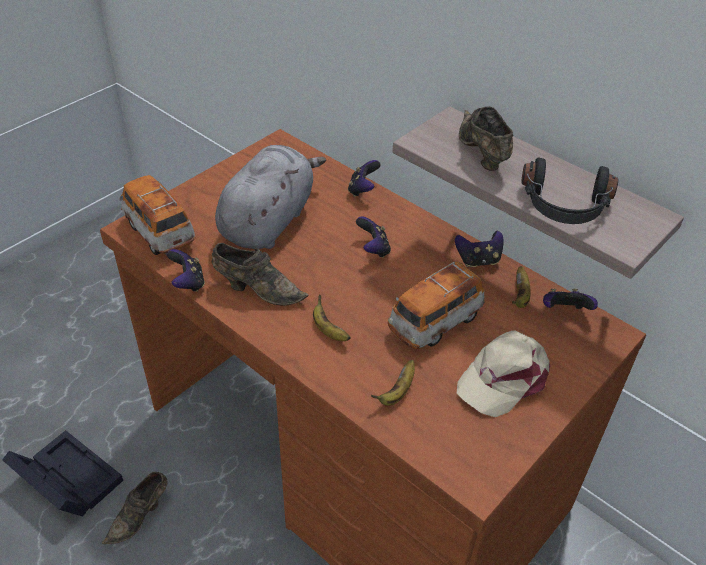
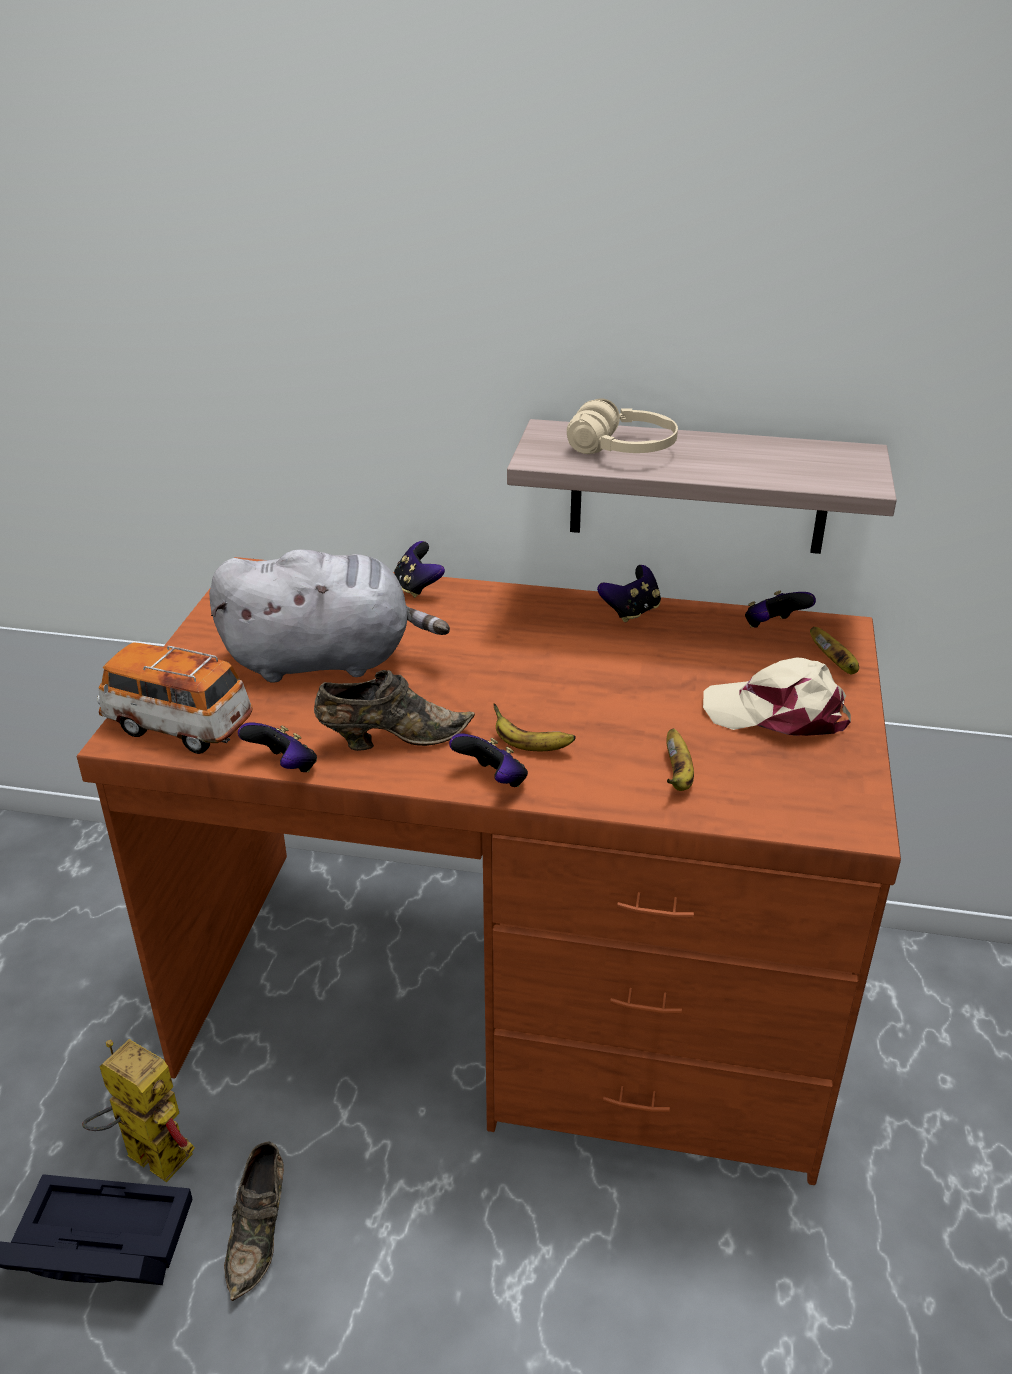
camera: 30 degrees left, 10 degrees down
grey plush toy [215,145,326,249] -> grey plush toy turned 90 degrees clockwise [209,550,450,683]
game controller [356,216,391,258] -> game controller moved to [449,733,528,787]
toy car [388,261,485,350] -> none
beige cap [457,330,550,417] -> beige cap turned 90 degrees clockwise [703,657,851,736]
brown shoe [459,106,514,171] -> beige headphones [567,398,678,454]
banana [512,266,530,308] -> banana moved to [810,627,859,674]
black headphones [521,157,619,224] -> none
none -> toy robot [82,1039,195,1183]

